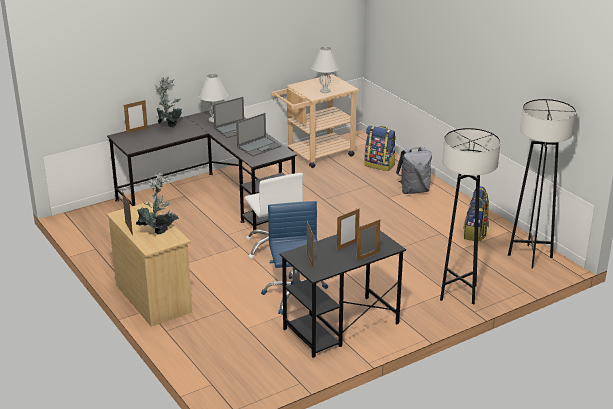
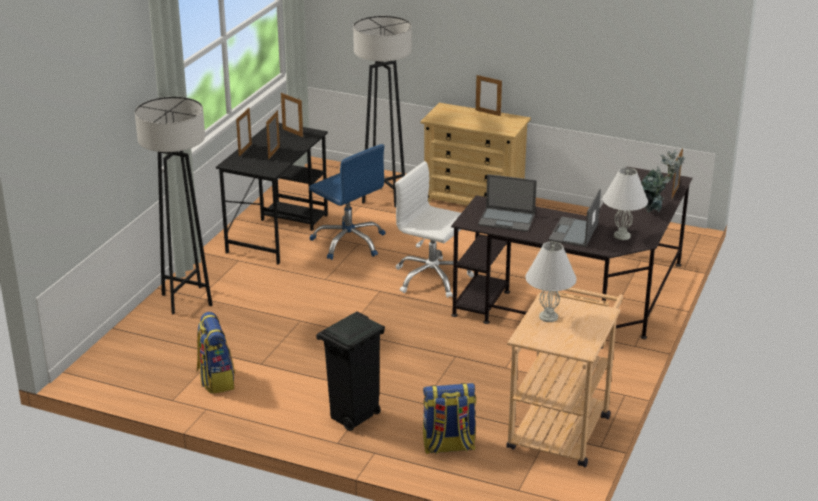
camera: 145 degrees right, 0 degrees up
potted plant [136,172,179,234] -> none
laptop [236,113,282,156] -> laptop turned 90 degrees counterclockwise [478,174,537,232]
grey backpack [396,147,432,194] -> black trash can [316,312,385,431]
grey floor lamp [508,99,576,269] -> grey floor lamp moved to [353,16,412,208]

